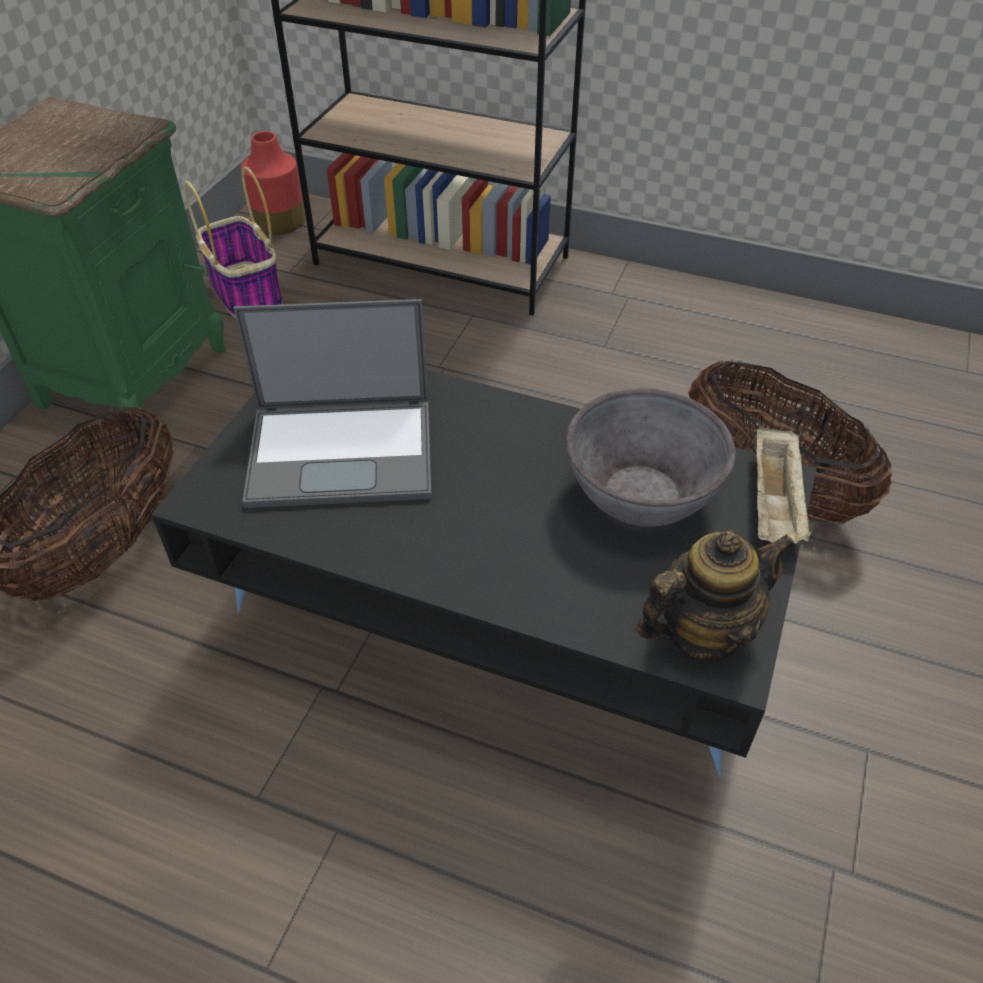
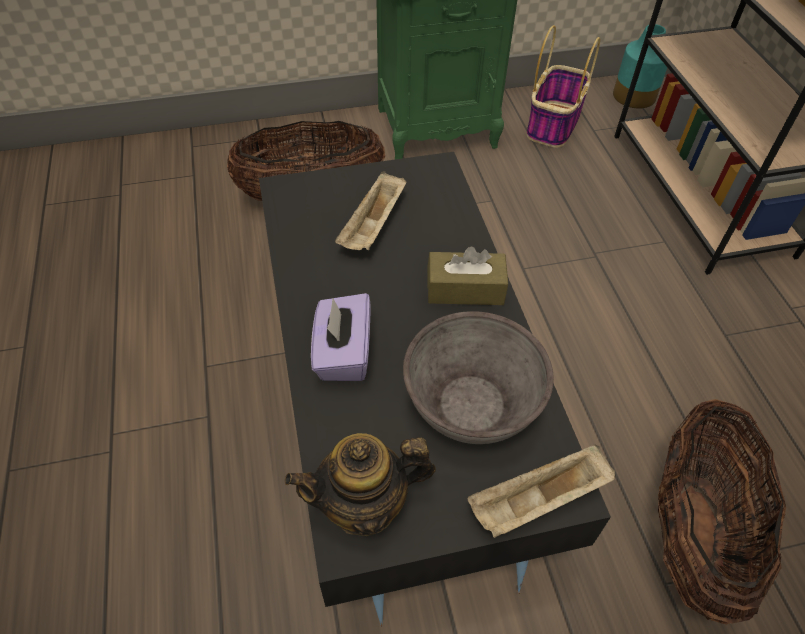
camera: 55 degrees right, 5 degrees up
laptop [234,299,432,508] -> beige tray [335,171,406,250]
red vase [241,131,305,234] -> turquoise vase [613,24,667,108]
teapot [636,530,795,662] -> teapot turned 135 degrees clockwise [285,433,436,536]
none -> purple tissue box [311,293,371,381]
none -> brown tissue box [428,246,508,305]

